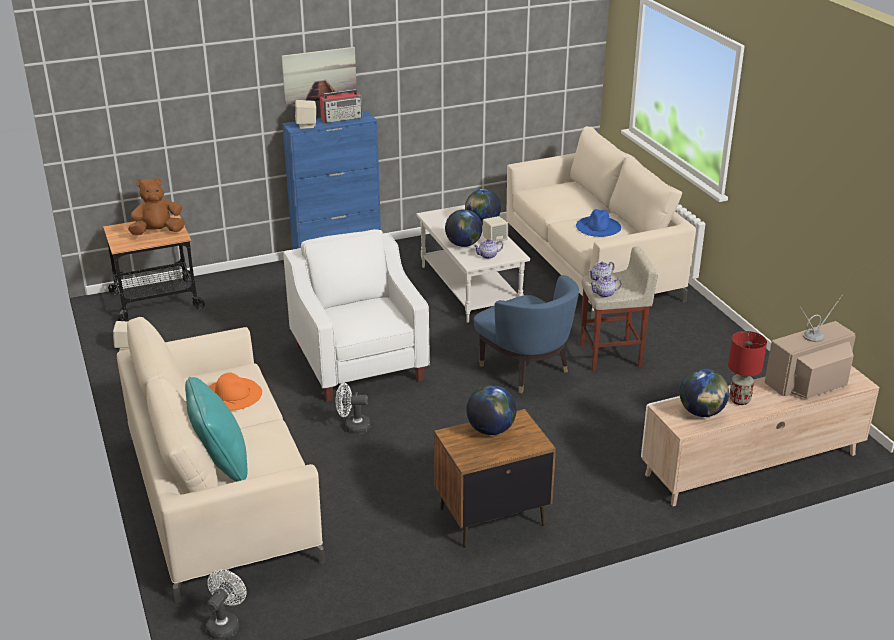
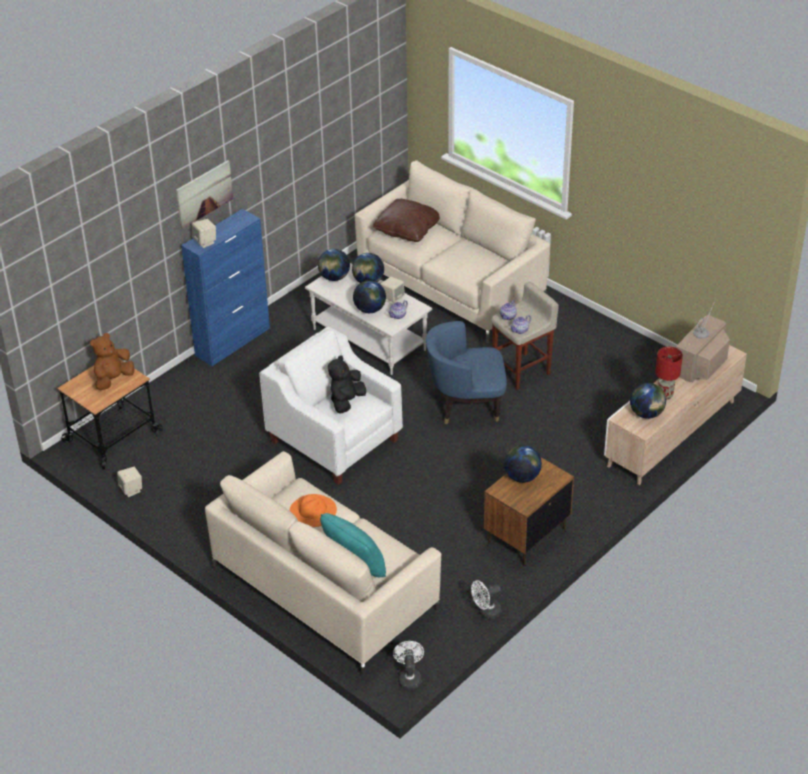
camera: 25 degrees left, 10 degrees up
radio [320,89,362,123] -> none
white fan [335,383,371,434] -> white fan moved to [471,580,502,619]
blue armchair [474,275,579,393] -> blue armchair turned 150 degrees clockwise [426,321,507,424]
blue hat [576,209,621,237] -> none
none -> globe [318,249,350,281]
none -> black plush toy [328,355,366,413]
none -> brown pillow [372,199,440,242]

